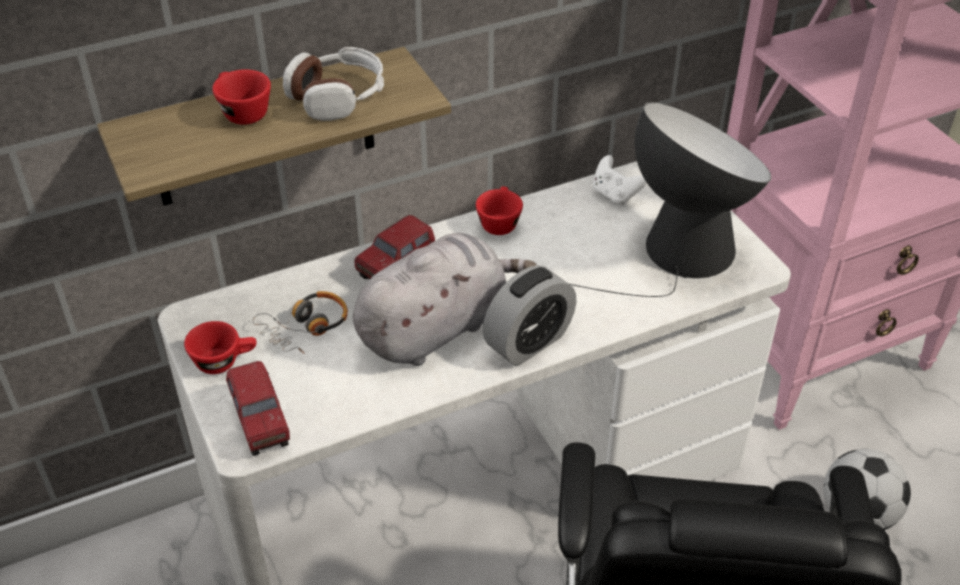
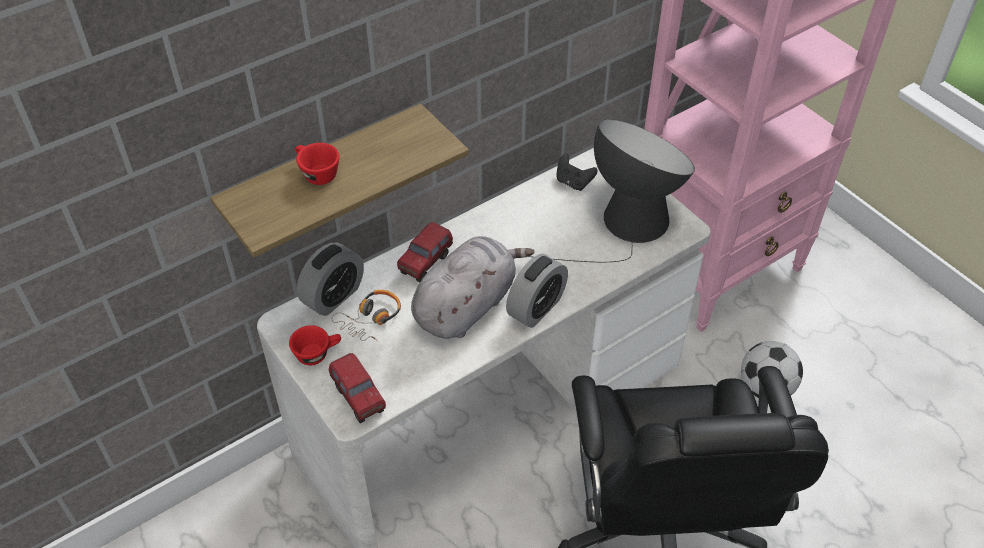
camera: 10 degrees left, 5 degrees up
headphones [283,47,384,121] -> none
red cup [476,186,523,235] -> none
white game controller [593,155,647,206] -> black game controller [556,154,598,191]
none -> alarm clock [297,243,364,316]

